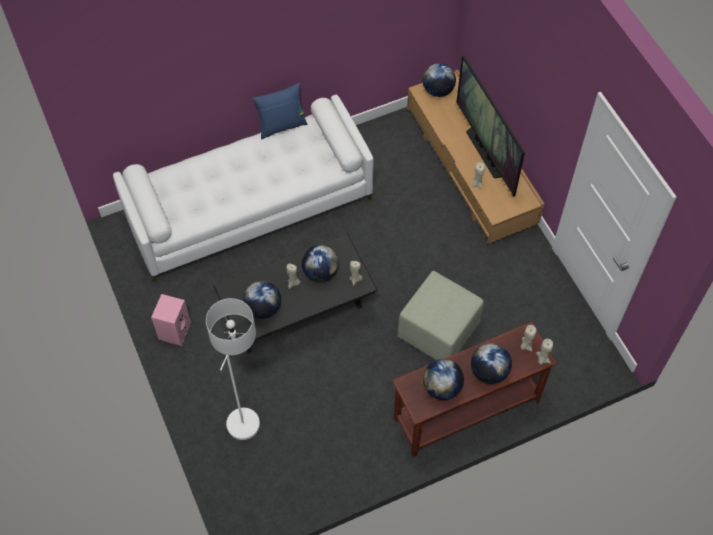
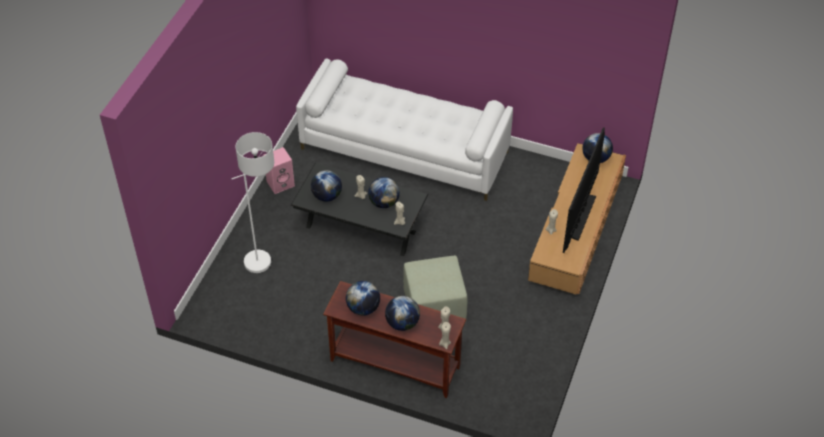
camera: 45 degrees right, 10 degrees down
blue pillow [252,83,307,139] -> none

